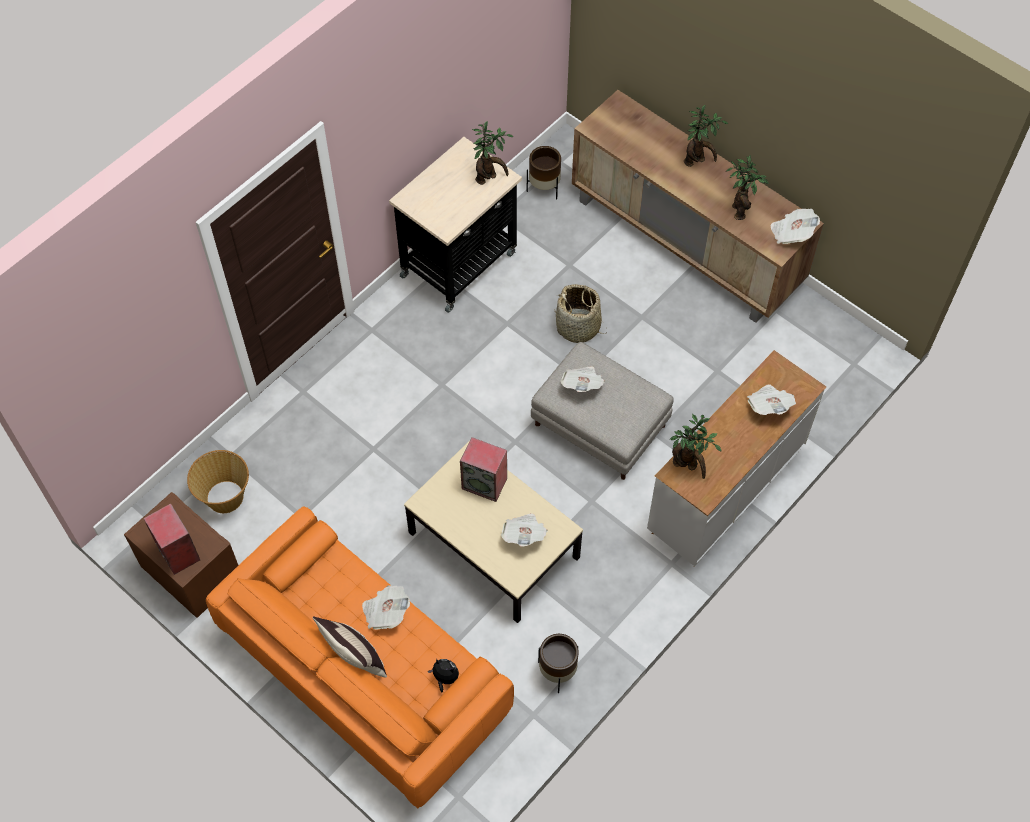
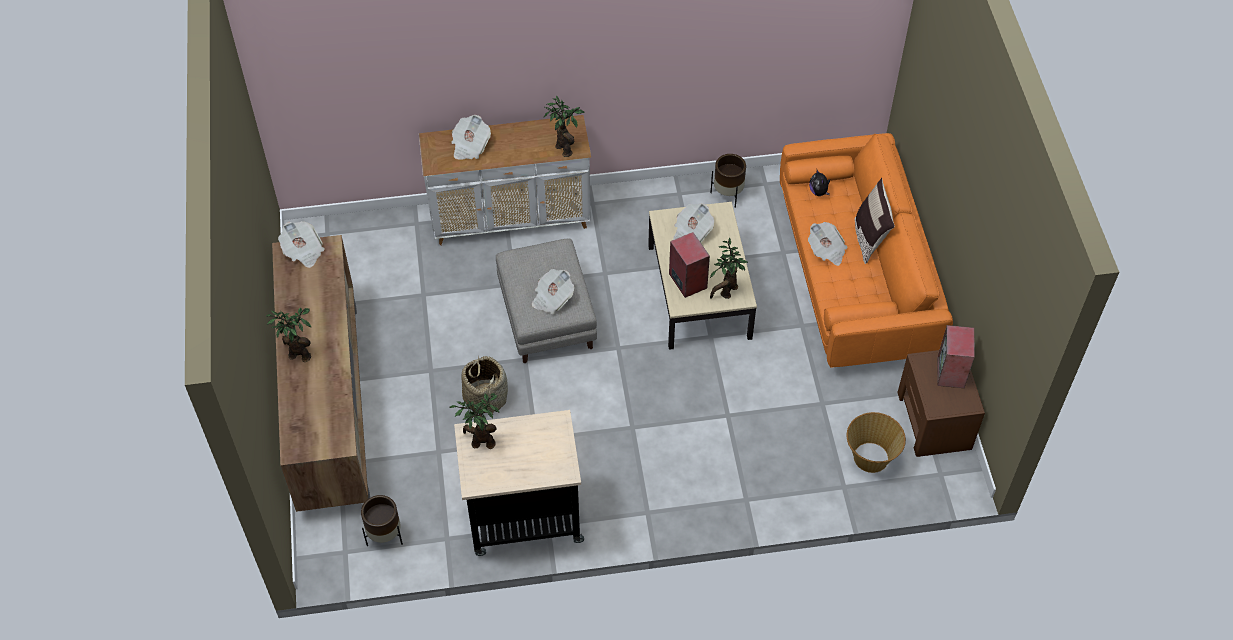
camera: 140 degrees left, 5 degrees down
potted plant [726,155,769,220] -> potted plant moved to [710,238,748,299]

